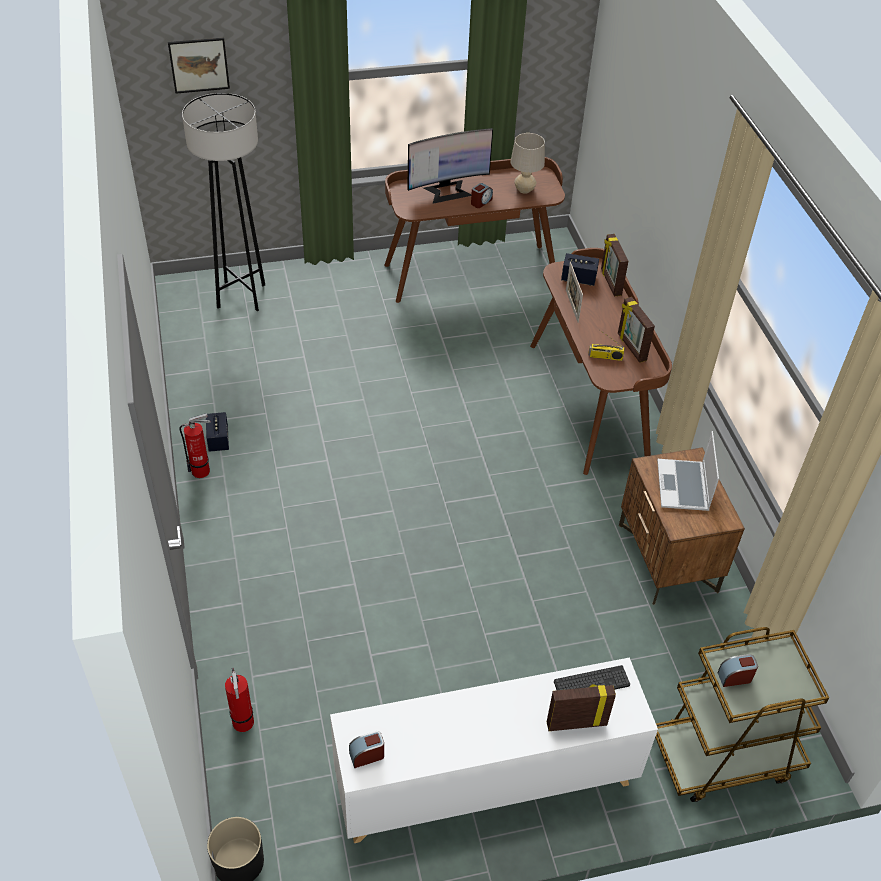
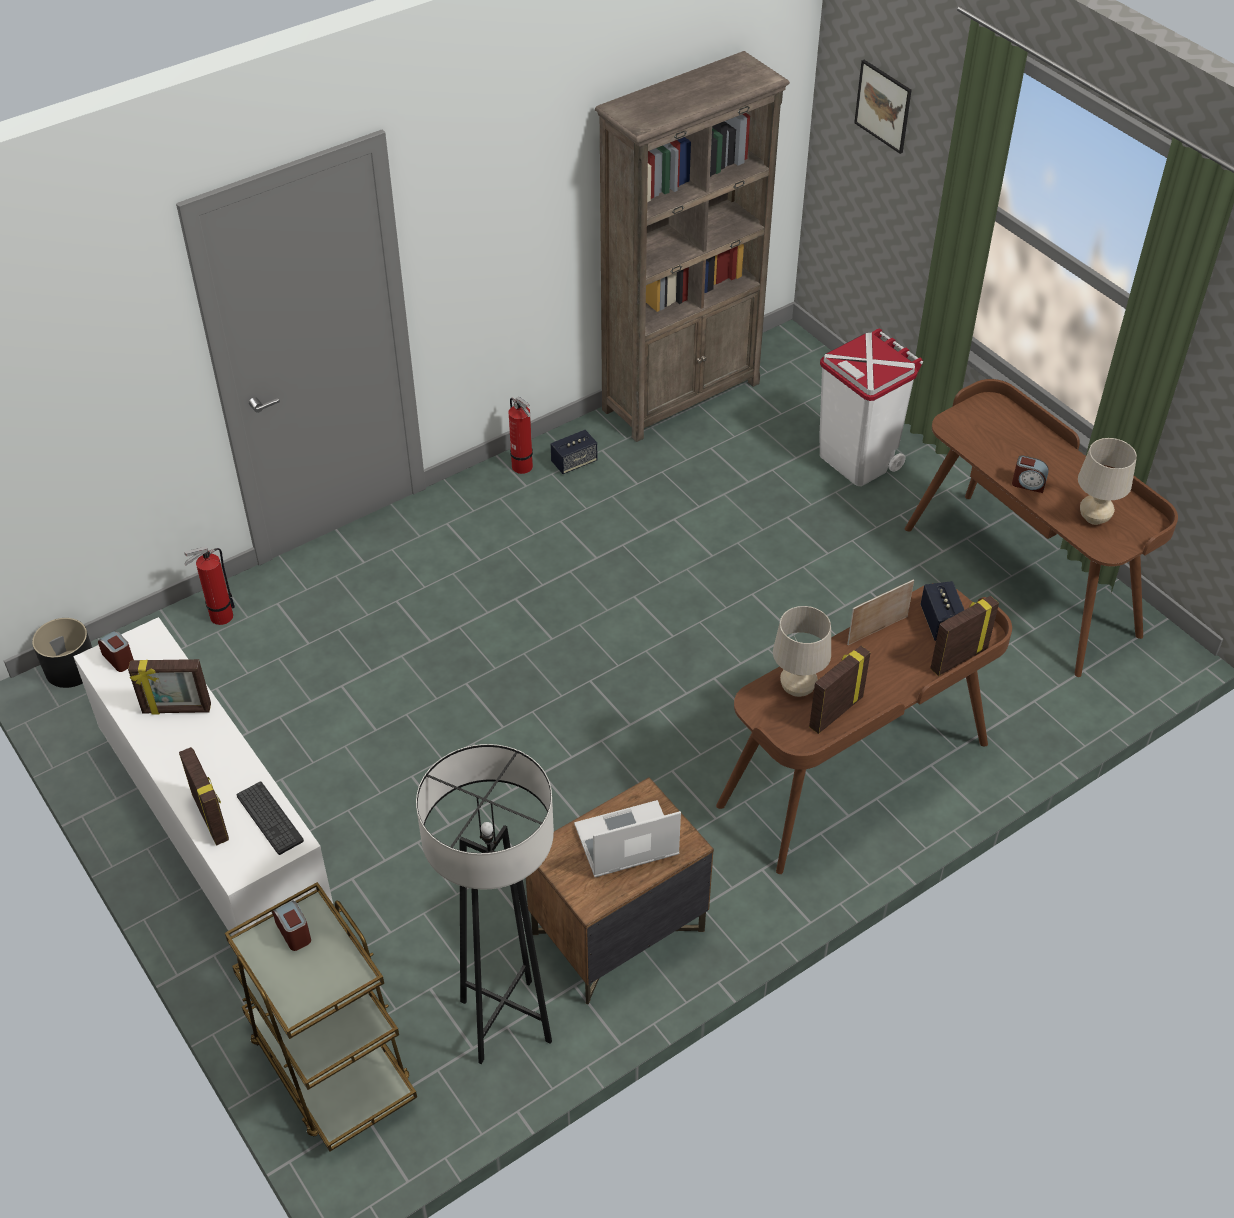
camera: 70 degrees right, 0 degrees up
grey floor lamp [182,93,265,311] -> grey floor lamp moved to [416,744,554,1064]
monitor [407,128,493,204] -> none
radio [588,330,624,361] -> beige table lamp [773,606,831,697]
none -> picture frame [128,659,211,715]
none -> brown bookcase [595,51,790,442]
none -> white trash can [819,328,923,486]

